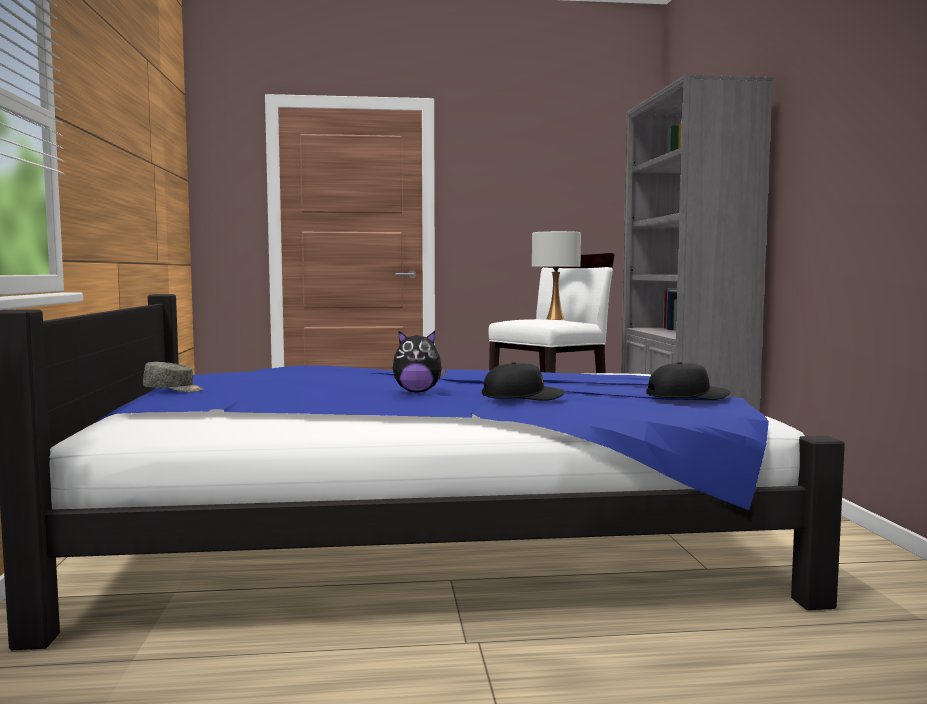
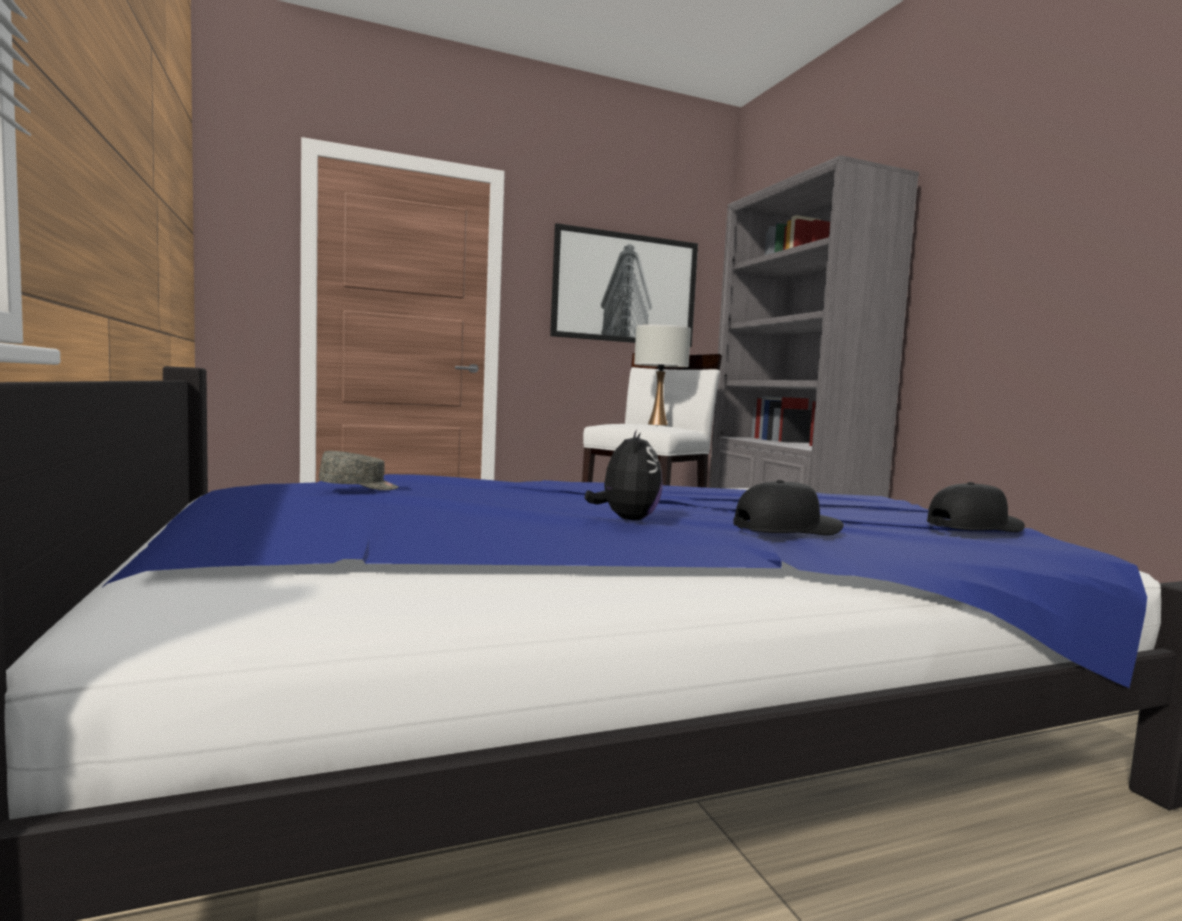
camera: 15 degrees left, 0 degrees up
grey cap [143,362,204,392] -> grey cap moved to [319,451,399,490]
plush toy [393,330,446,393] -> plush toy turned 75 degrees counterclockwise [584,430,663,520]
none -> picture [550,223,698,347]

